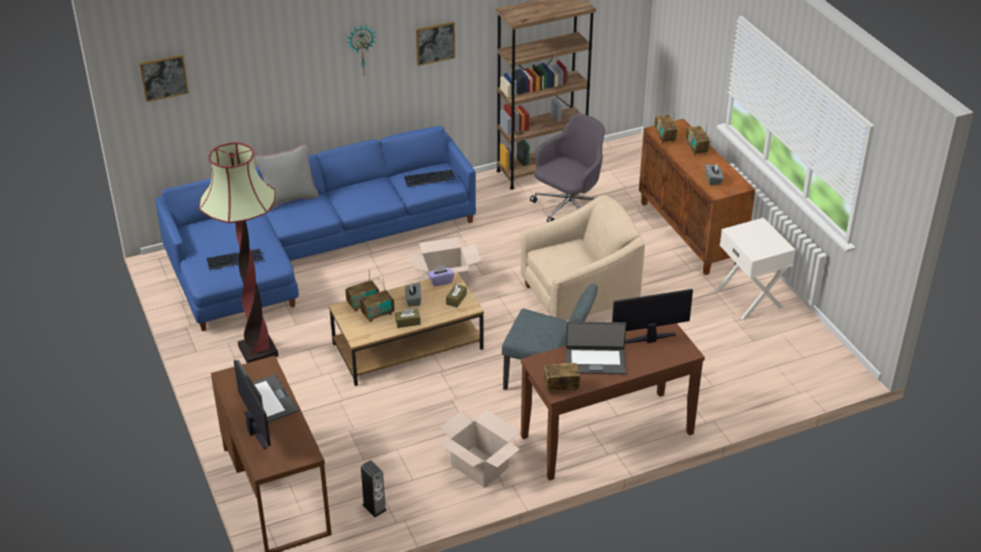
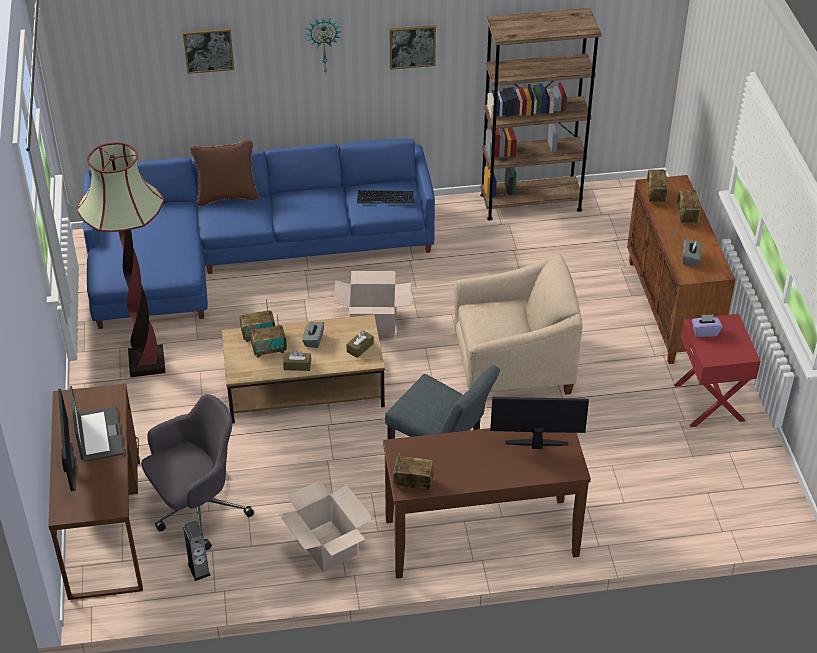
camera: 15 degrees right, 5 degrees up
picture [139,55,189,102] -> picture moved to [183,28,234,74]
keyboard [207,249,263,270] -> none
grey pillow [255,144,319,210] -> brown pillow [190,140,259,206]
purple tissue box [428,265,454,287] -> purple tissue box moved to [692,314,723,337]
grey office chair [530,114,605,222] -> grey office chair moved to [141,394,254,550]
laptop [566,321,626,374] -> none
white nightstand [716,218,795,320] -> red nightstand [674,314,761,427]

